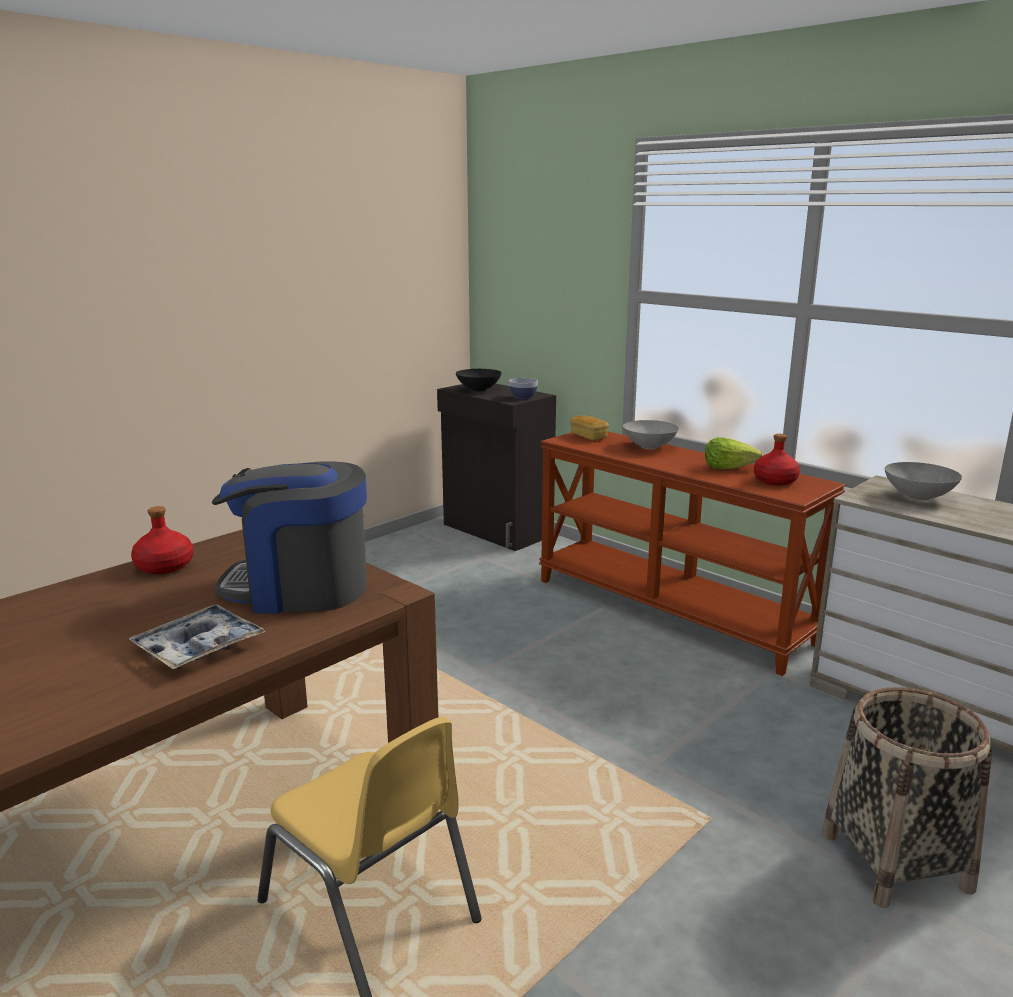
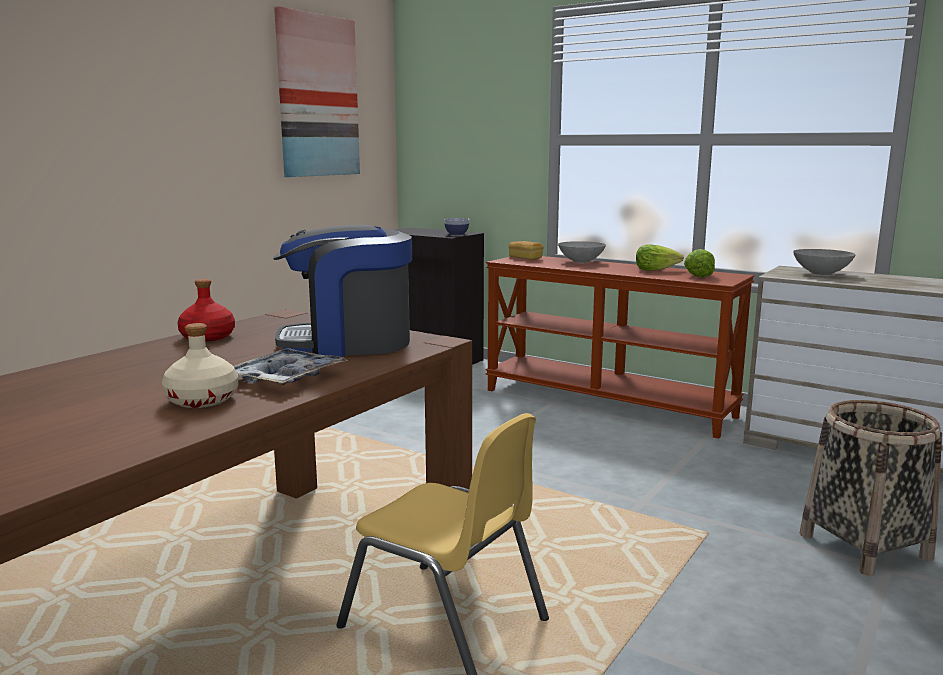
camera: 10 degrees left, 5 degrees down
black bowl [456,369,501,391] -> none
red bottle [754,434,800,485] -> lettuce [684,249,715,277]
none -> beige bottle [162,323,238,408]
none -> picture [274,6,360,177]

